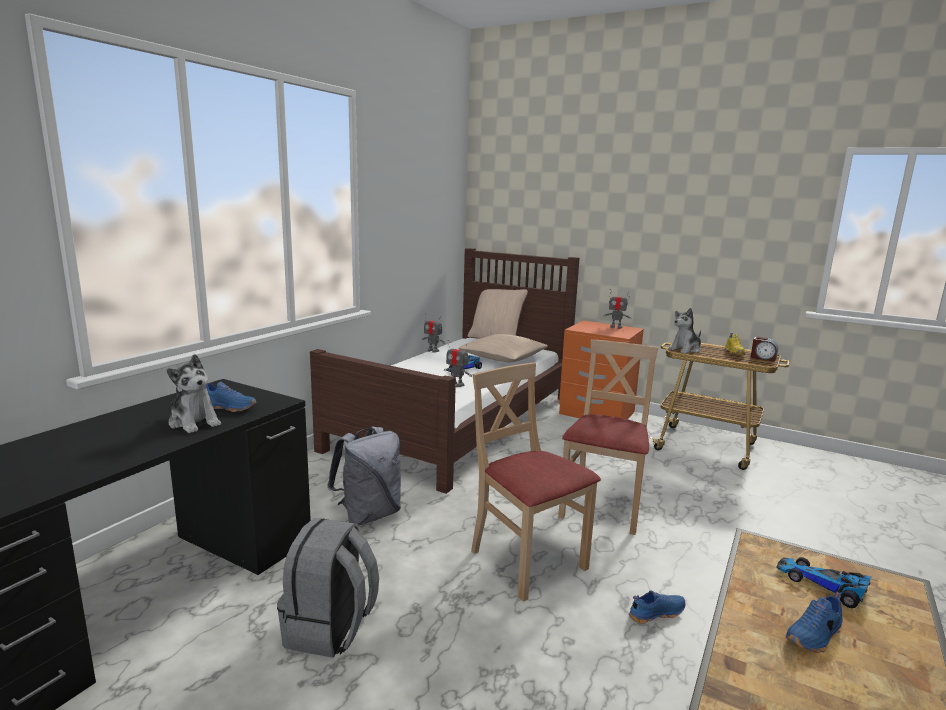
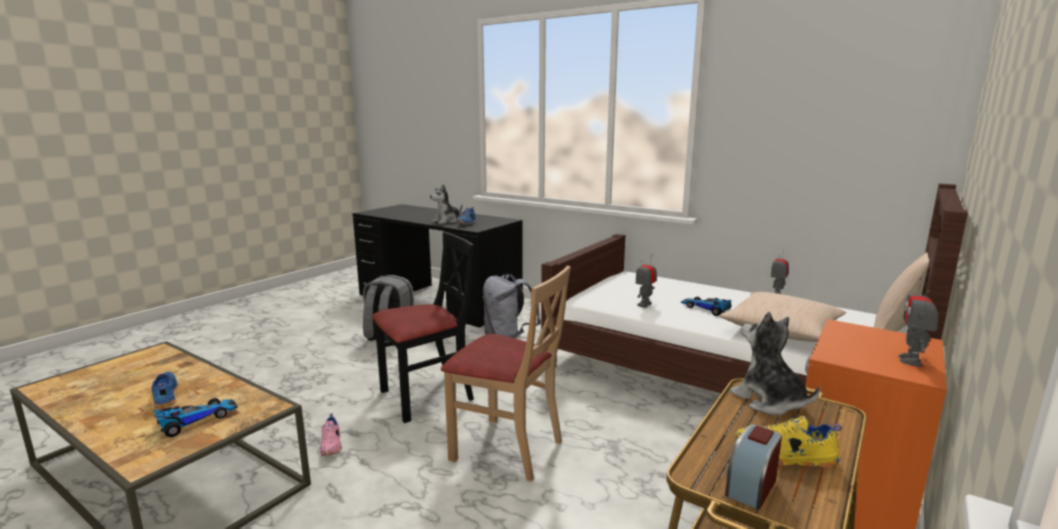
camera: 95 degrees right, 0 degrees up
beige chair [471,363,601,602] -> black chair [372,232,474,423]
blue shoe [629,590,685,624] -> pink shoe [320,414,342,456]

